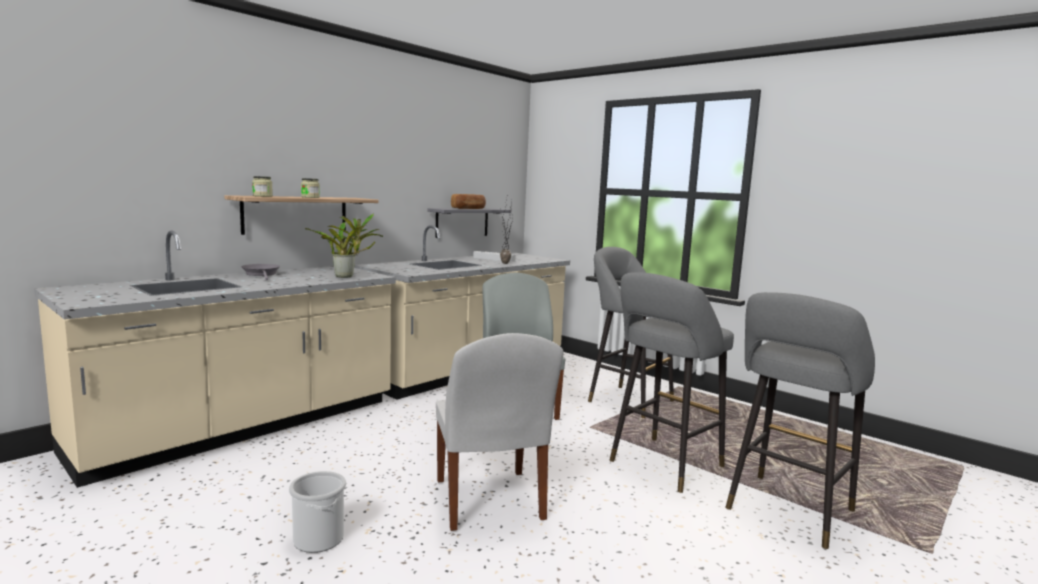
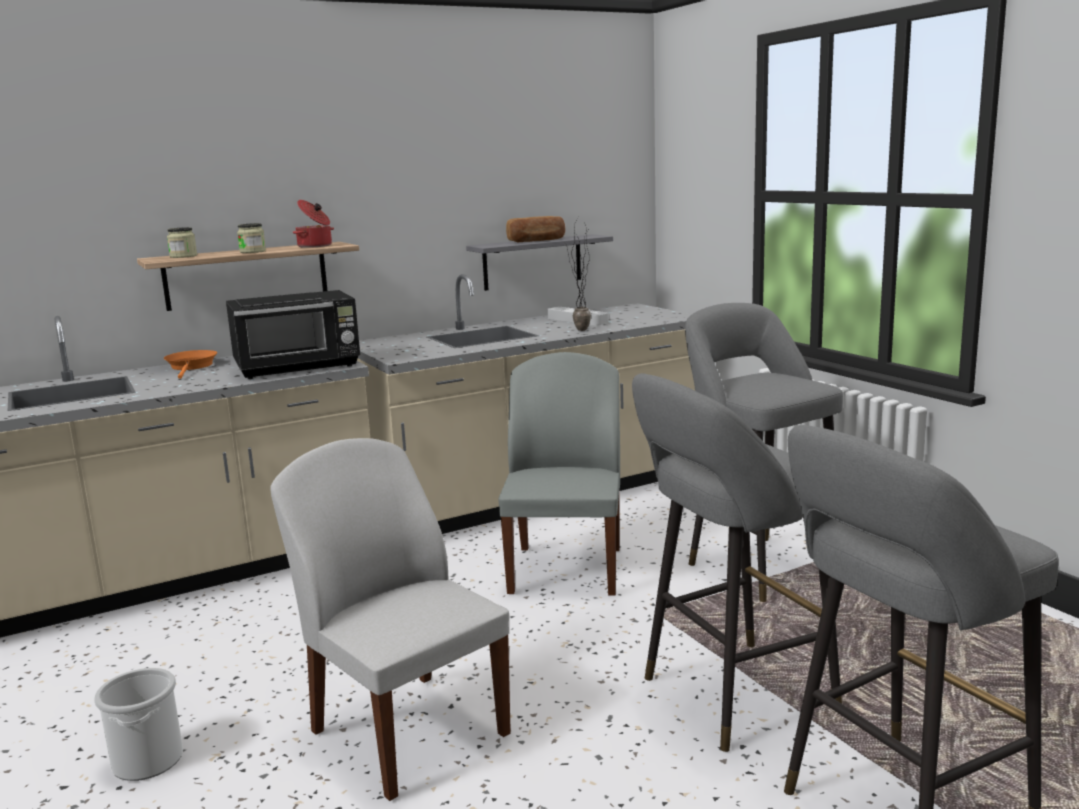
camera: 20 degrees right, 5 degrees up
grey frying pan [241,264,280,280] -> orange frying pan [164,350,217,379]
potted plant [305,213,383,278] -> black microwave [226,290,360,379]
white chair [436,333,563,531] -> white chair turned 135 degrees clockwise [270,438,511,801]
none -> cooking pot [293,200,334,248]

